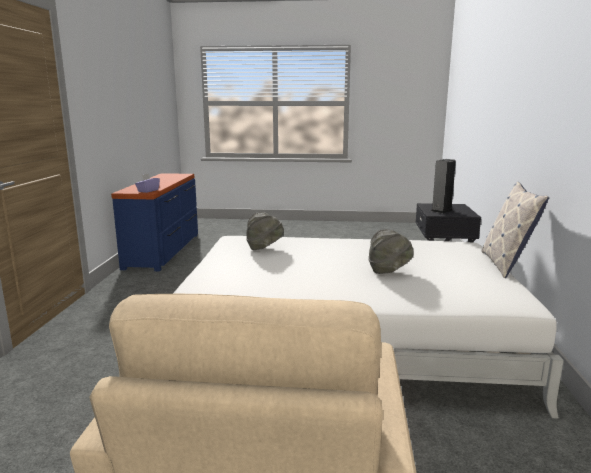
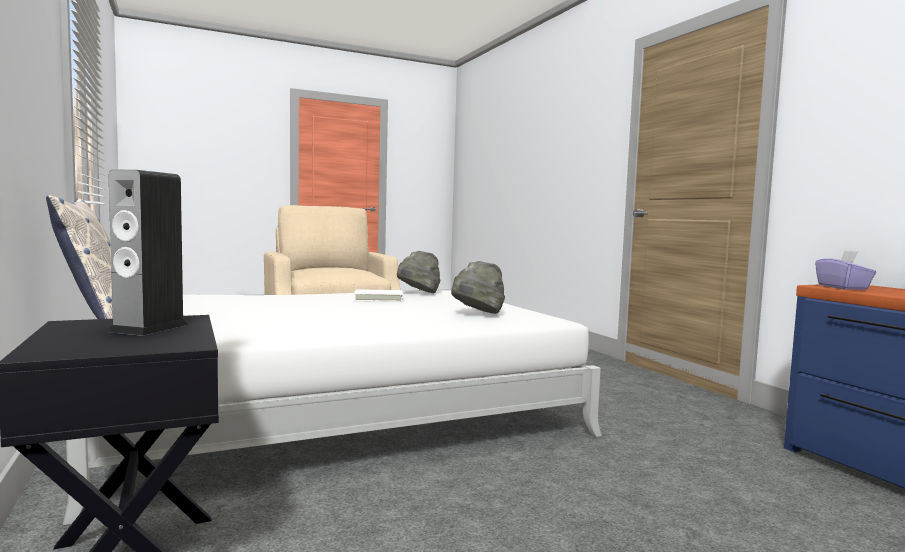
camera: 150 degrees right, 10 degrees down
grey hat [368,229,414,274] -> grey hat moved to [397,251,440,293]
none -> white book [354,289,403,302]

